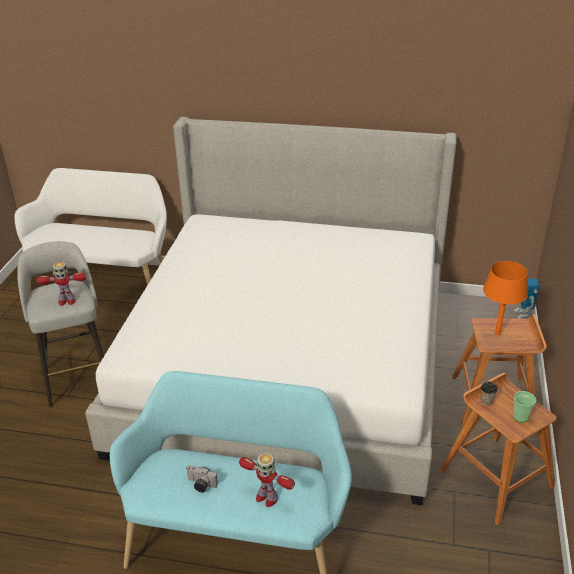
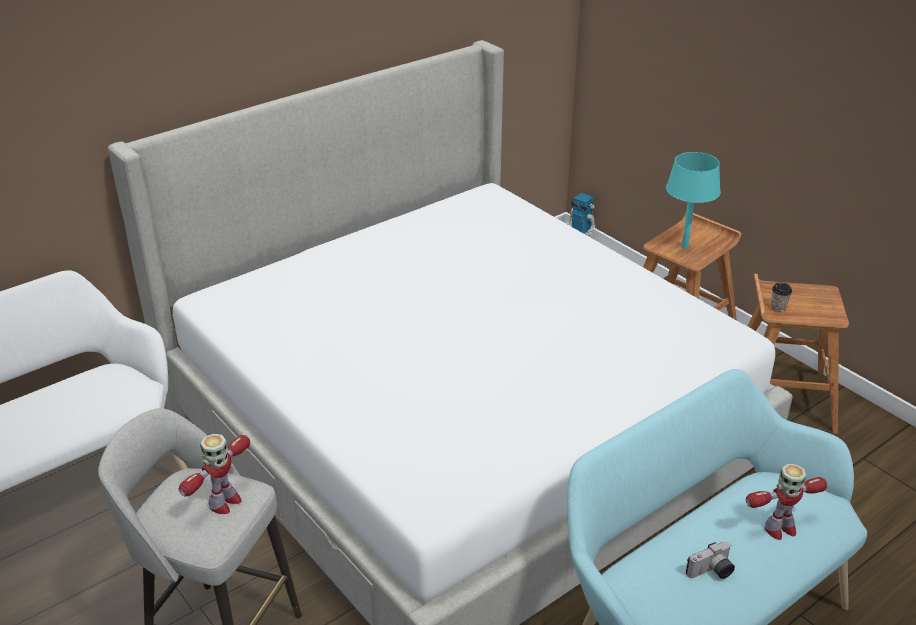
camera: 50 degrees left, 0 degrees up
orange table lamp [483,261,528,335] -> turquoise table lamp [666,152,721,249]
cup [514,391,536,422] -> none

